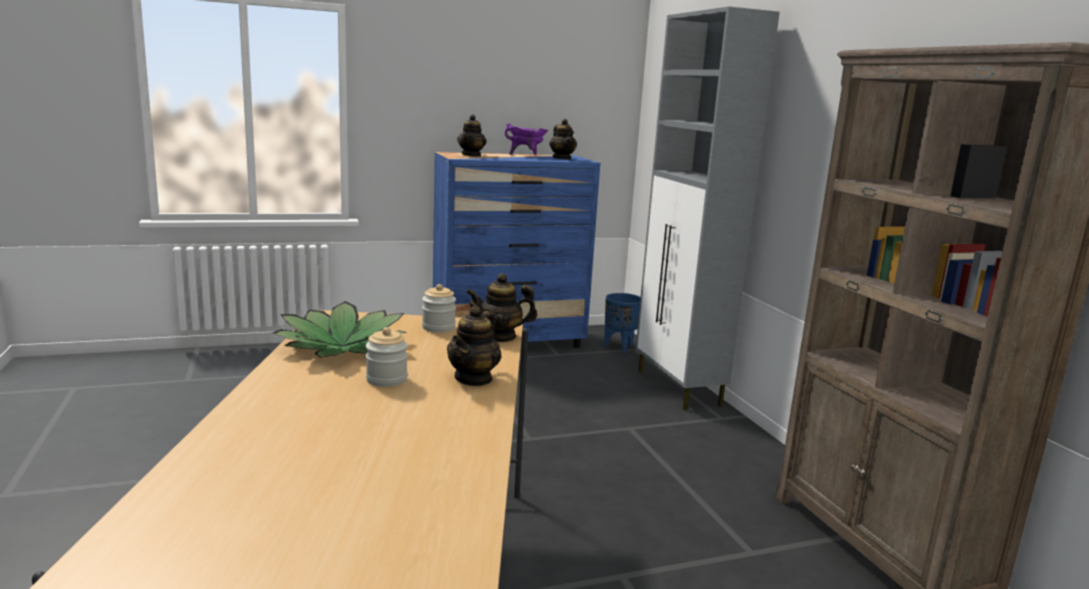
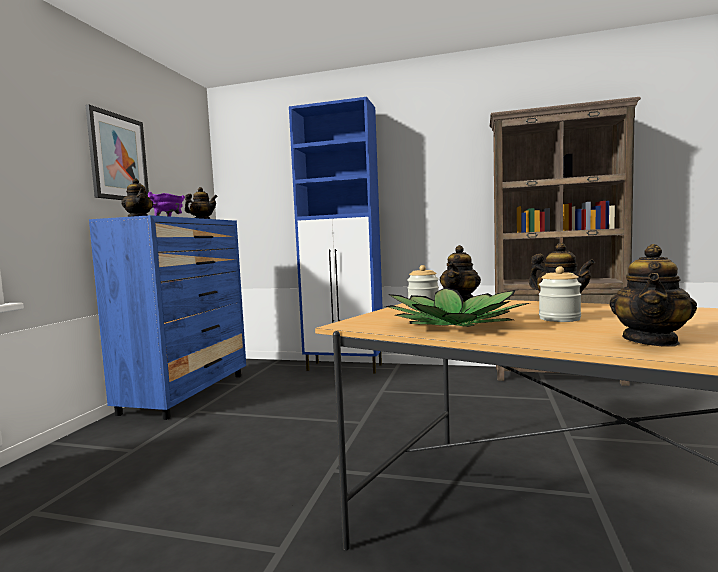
camera: 55 degrees left, 10 degrees down
blue planter [604,293,641,353] -> none
grey cabinet [636,7,780,411] -> blue cabinet [289,97,383,373]
none -> picture [86,104,149,200]
none -> teapot [609,244,697,347]

